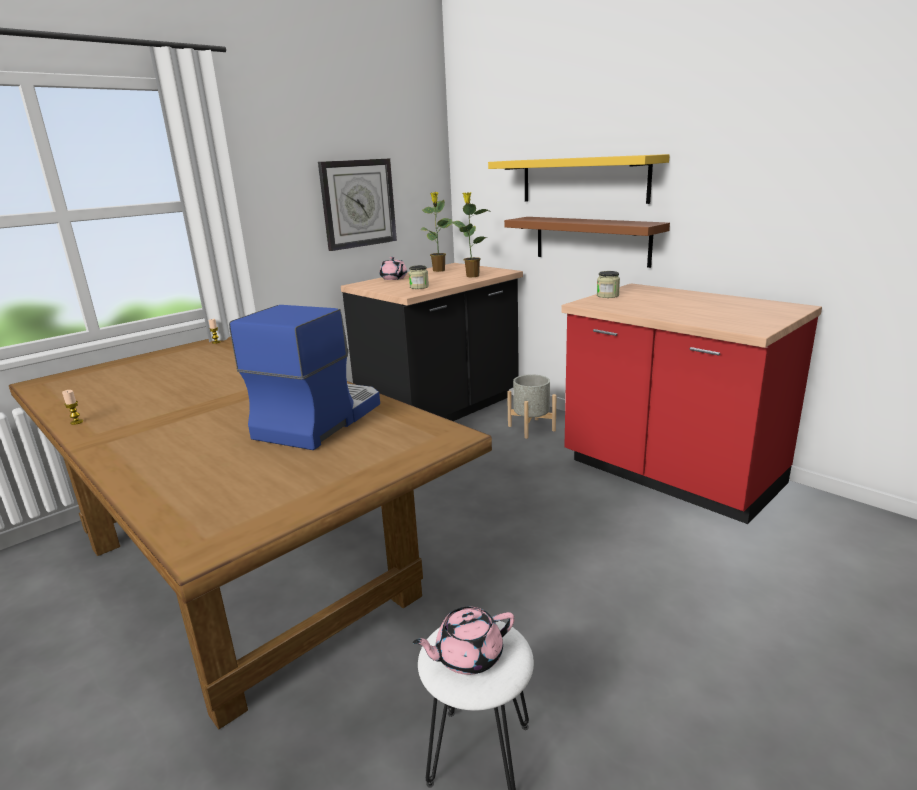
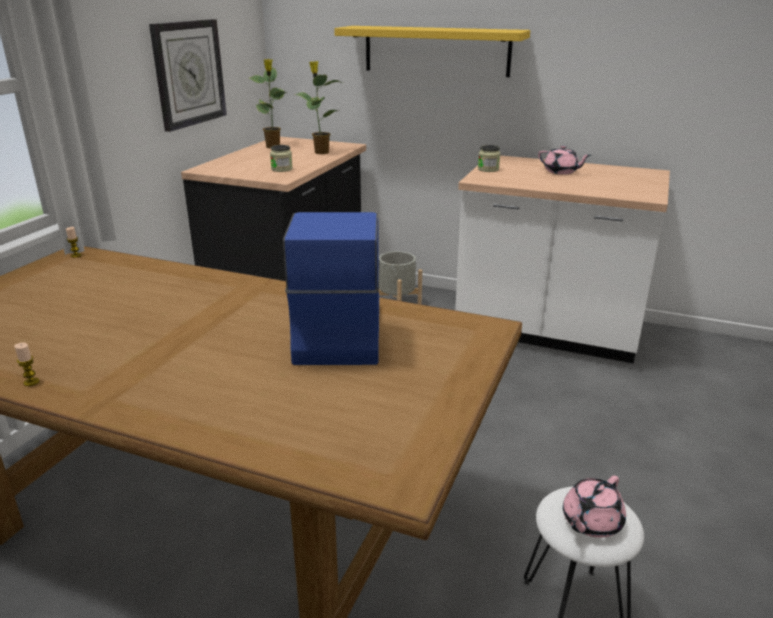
camera: 25 degrees left, 5 degrees up
pink teapot [380,257,407,280] -> pink teapot moved to [538,145,591,175]
brown shelf [504,217,670,268] -> none
red counter [561,283,822,524] -> white counter [455,155,670,364]

